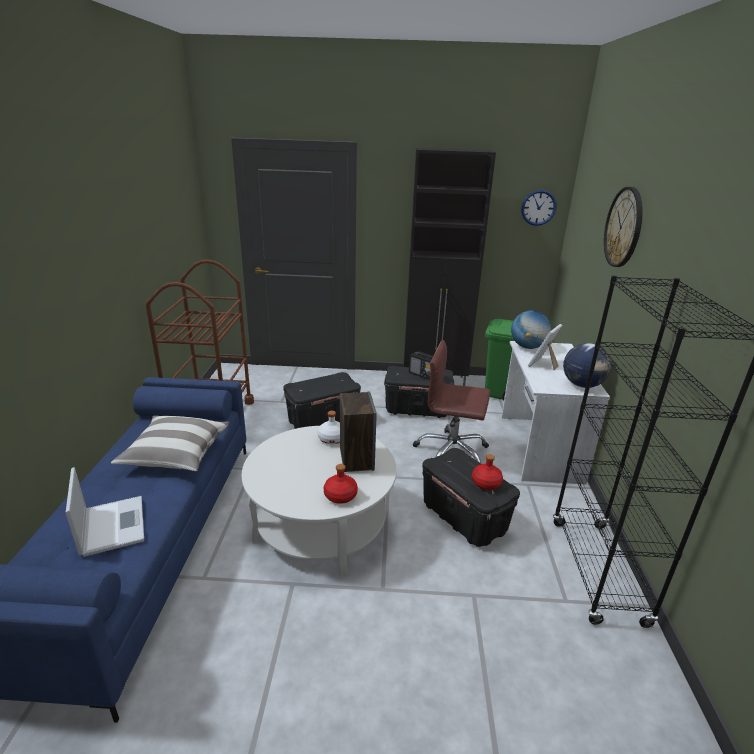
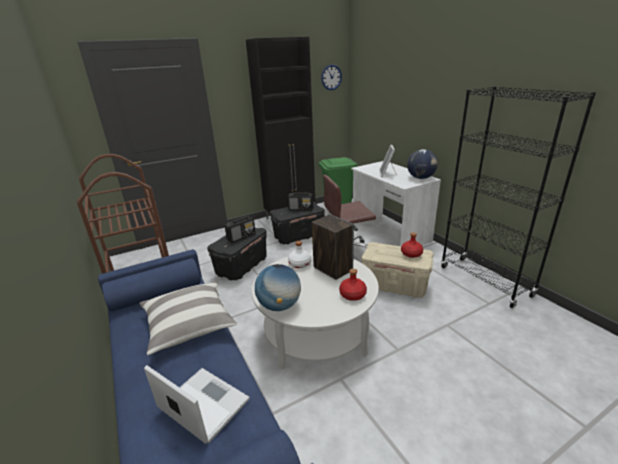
camera: 30 degrees left, 0 degrees up
black storage box [422,448,520,547] -> beige storage box [362,242,434,298]
globe [511,310,551,349] -> globe moved to [255,264,301,311]
wall clock [604,187,643,267] -> none
none -> radio [224,216,256,243]

